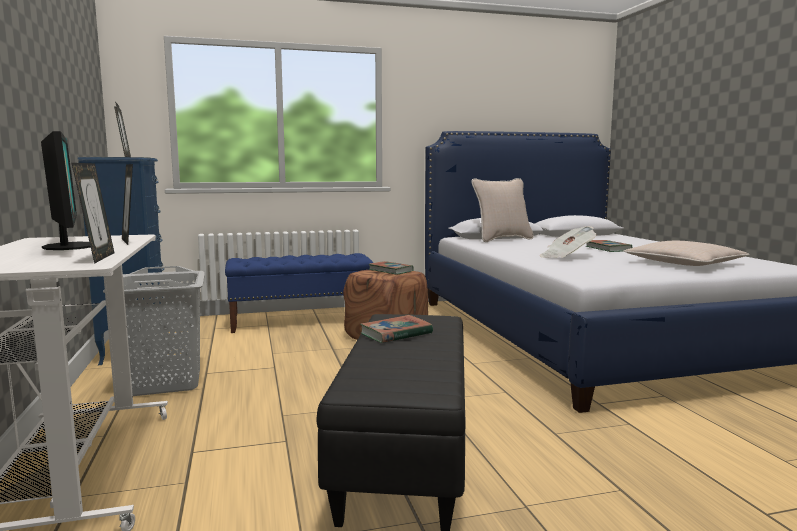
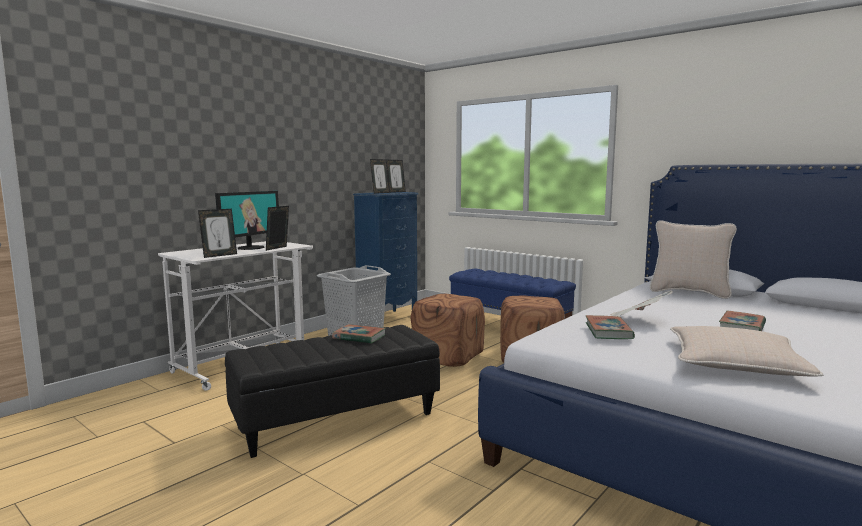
camera: 55 degrees right, 0 degrees up
book [369,261,414,275] -> book moved to [586,315,635,339]
none -> brown ottoman [410,294,485,367]

